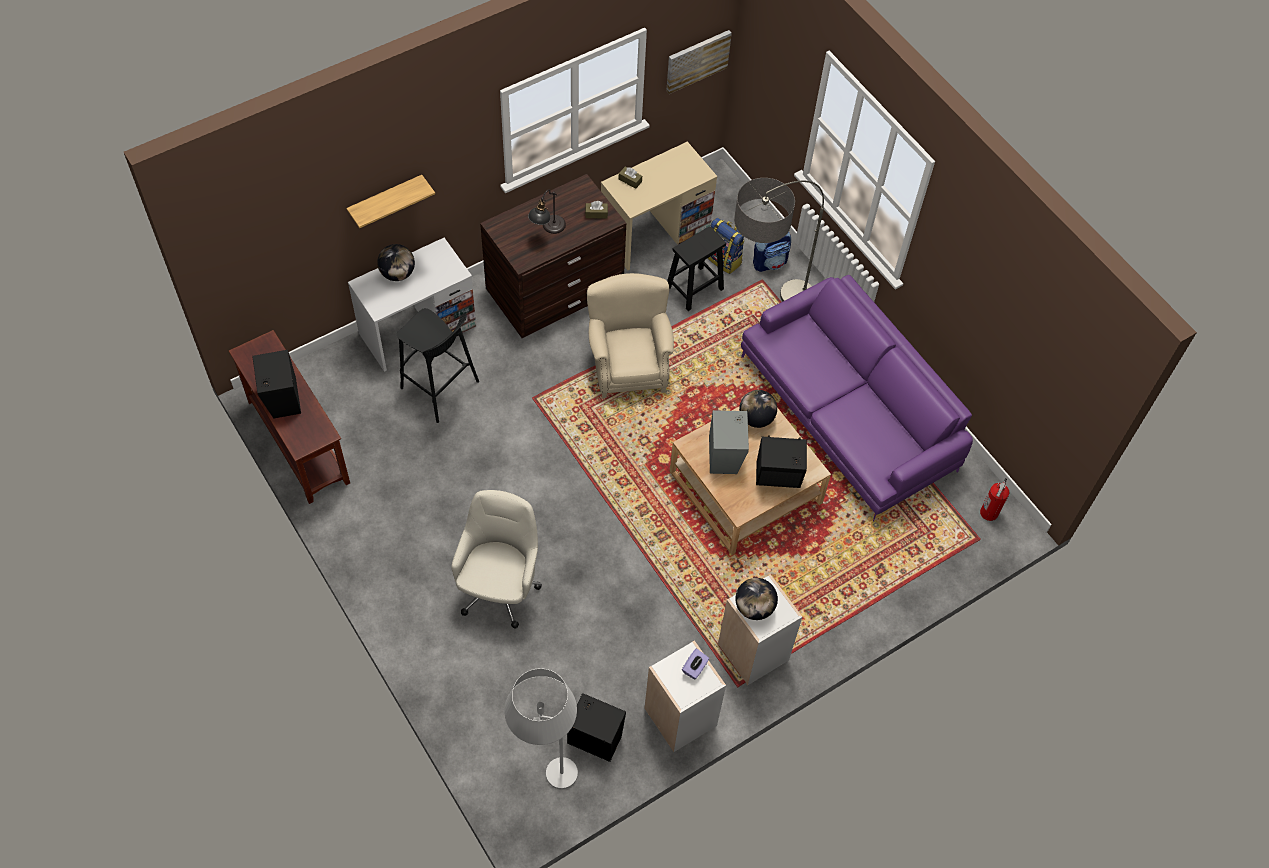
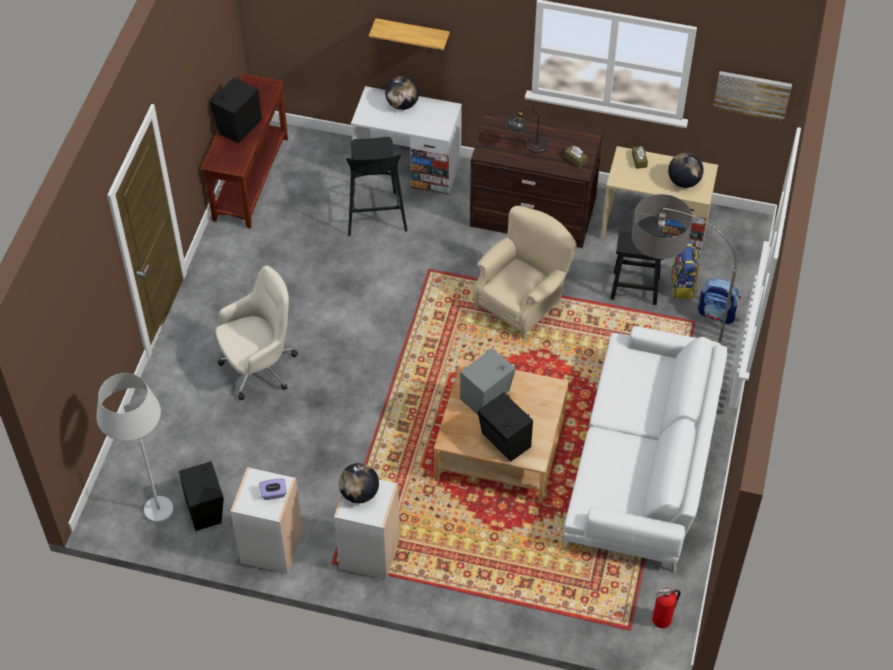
camera: 50 degrees right, 5 degrees down
globe [739,390,777,428] -> globe moved to [668,153,704,188]
purple sofa [741,275,973,521] -> white sofa [563,326,728,572]

